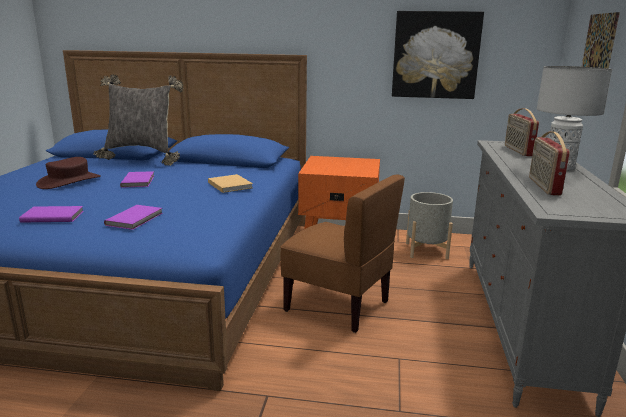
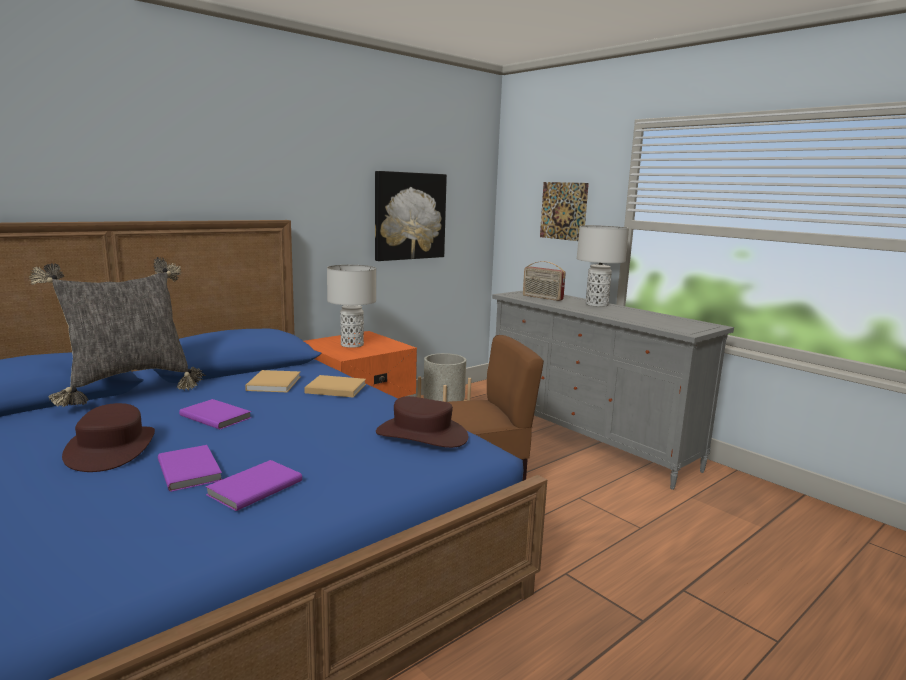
camera: 50 degrees left, 5 degrees down
purple book [104,205,162,230] -> purple book moved to [158,445,222,492]
radio [529,131,570,195] -> none
none -> beige book [245,370,301,392]
none -> white table lamp [327,265,376,348]
none -> brown hat [376,396,468,448]

